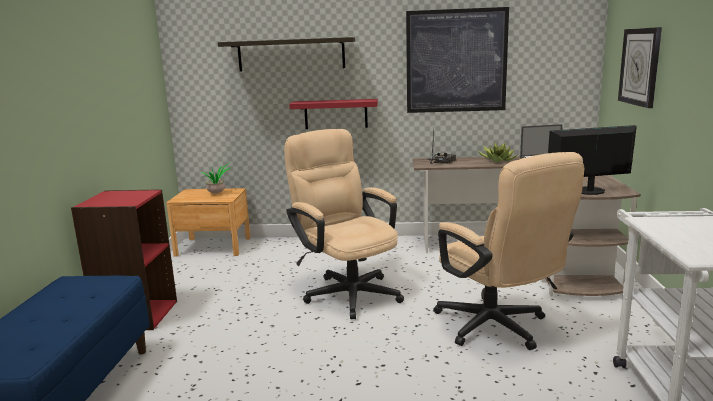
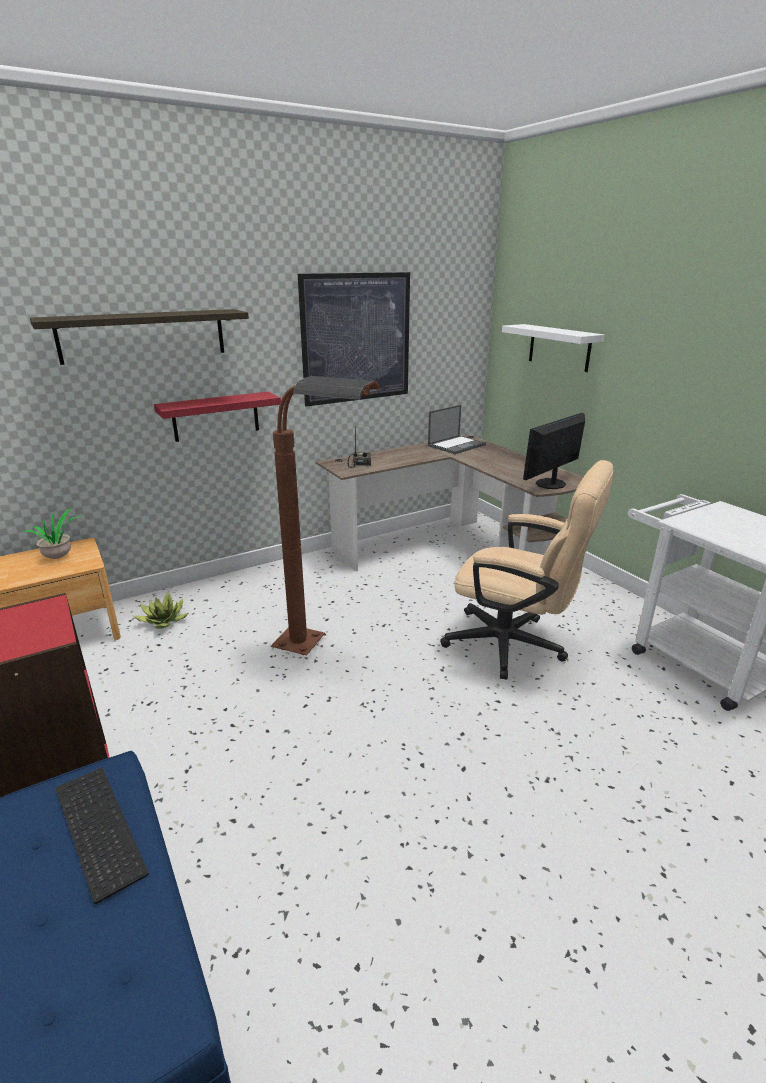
camera: 35 degrees left, 10 degrees up
beige office chair [284,129,404,319] -> brown floor lamp [271,376,380,656]
potted plant [477,142,518,162] -> potted plant moved to [133,592,188,629]
wall clock [618,27,662,108] -> white shelf [502,324,605,372]
none -> keyboard [56,768,149,904]

